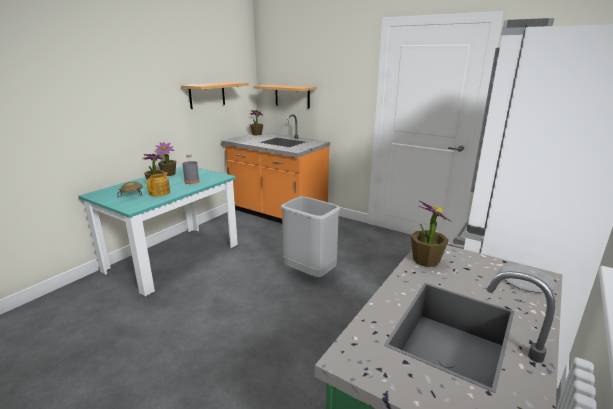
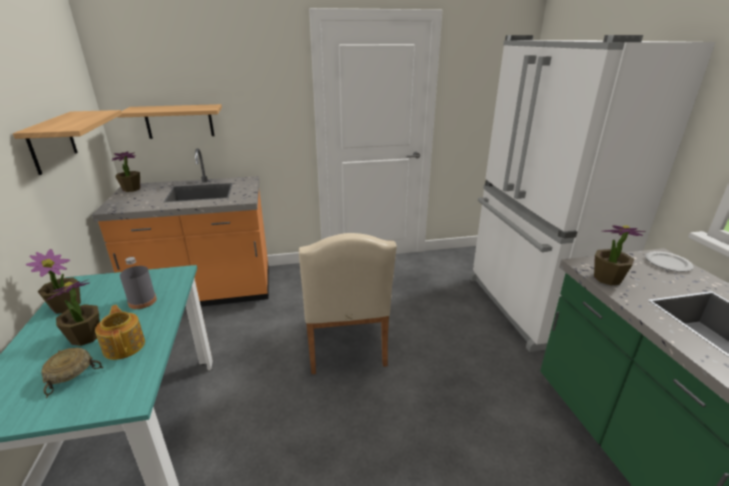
camera: 45 degrees left, 5 degrees up
grey trash can [281,196,340,277] -> beige chair [299,233,397,374]

